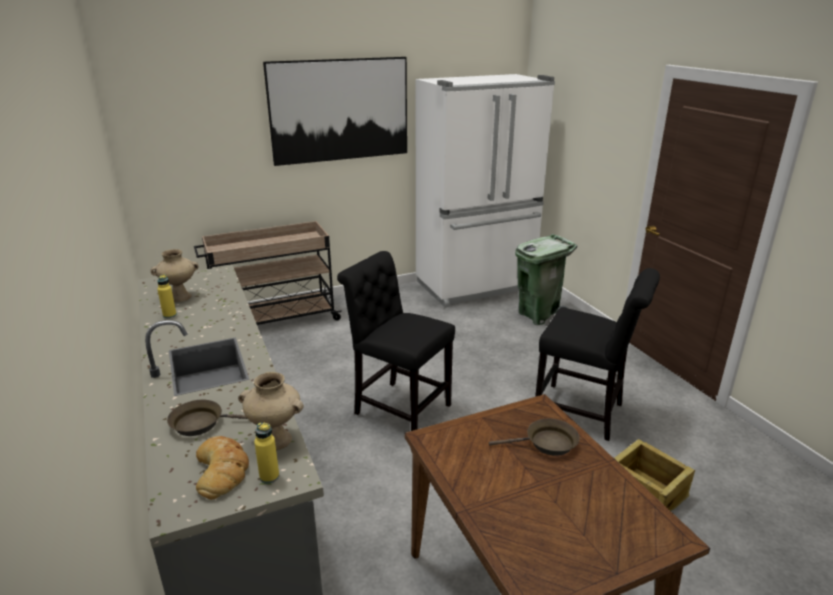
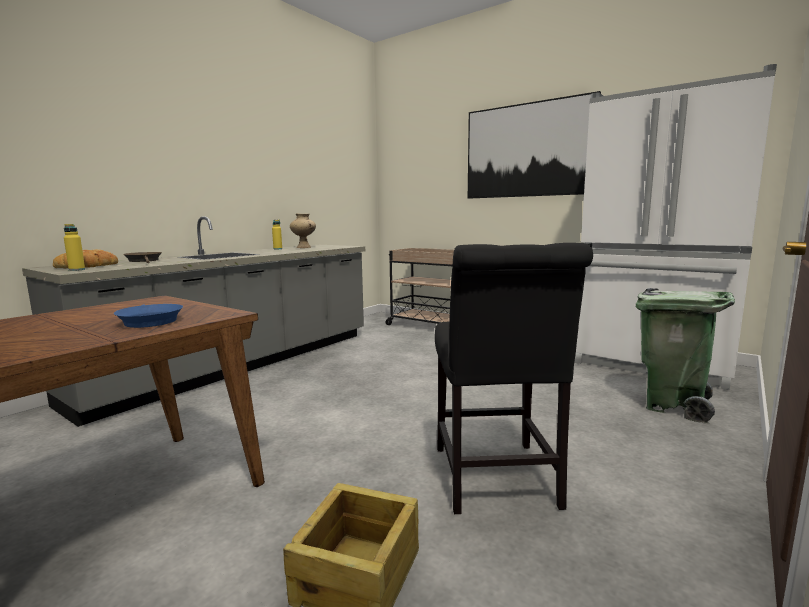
camera: 60 degrees right, 15 degrees down
beige vase [238,372,304,450] -> none
black chair [337,251,455,431] -> none
brown frying pan [489,419,580,456] -> blue frying pan [114,304,183,328]

